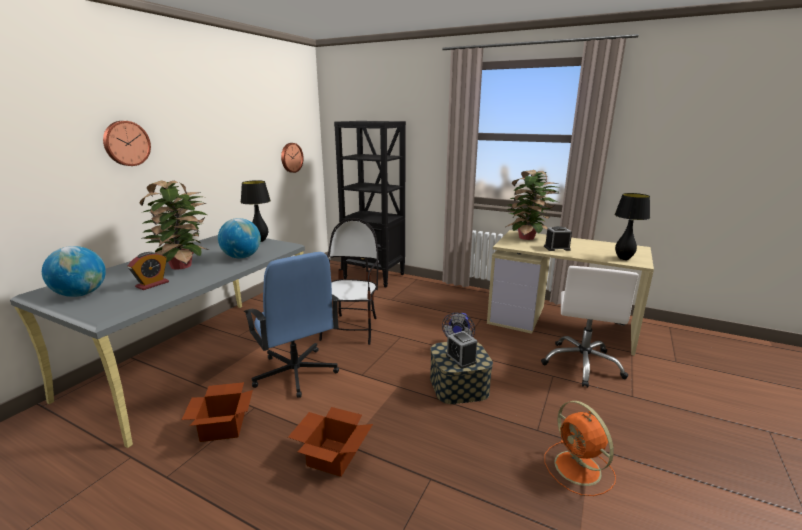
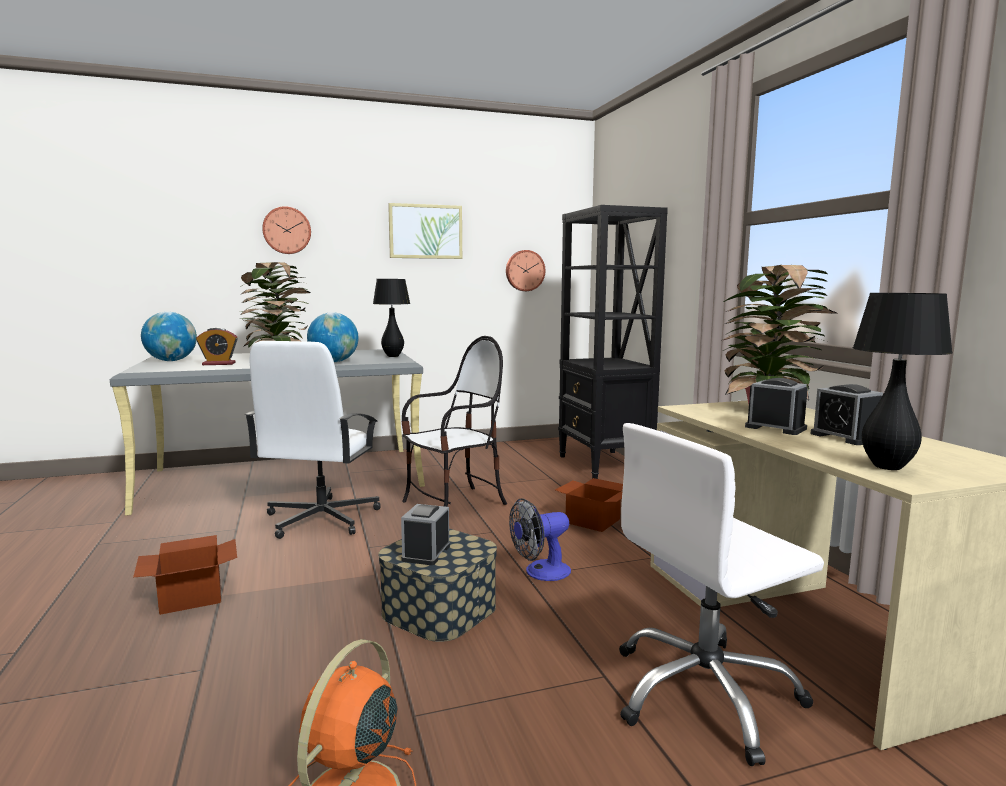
camera: 45 degrees right, 10 degrees down
cardboard box [182,382,253,442] -> cardboard box moved to [555,478,623,532]
blue office chair [244,252,339,398] -> white office chair [244,341,381,539]
none -> picture [388,203,462,259]
none -> alarm clock [811,384,883,445]

